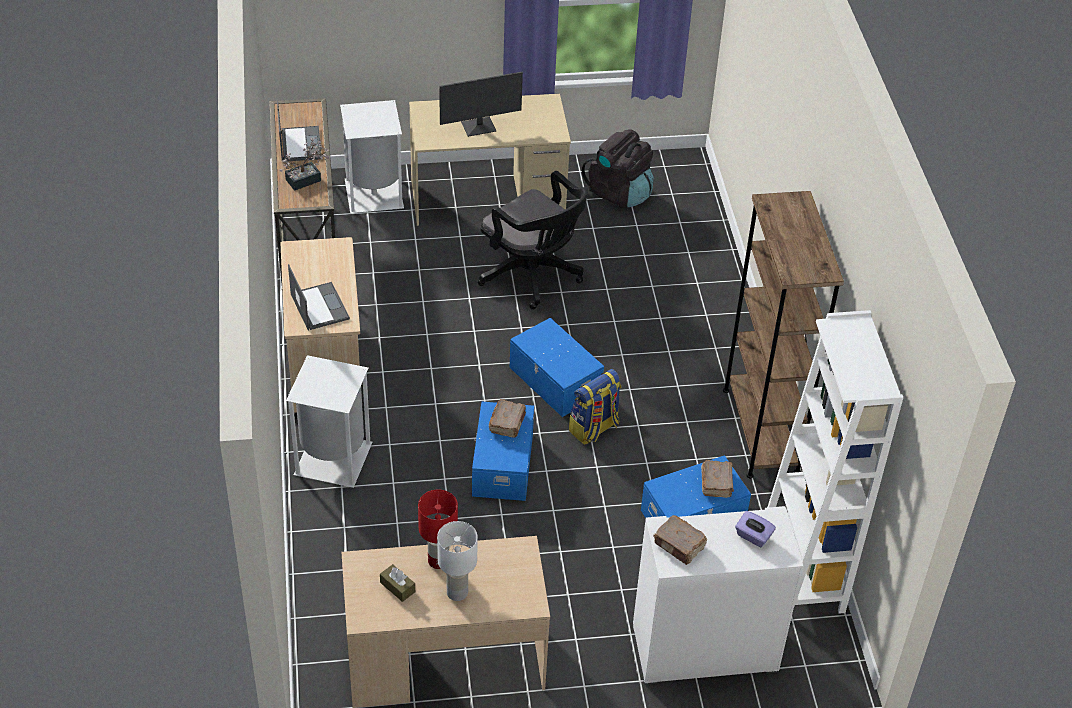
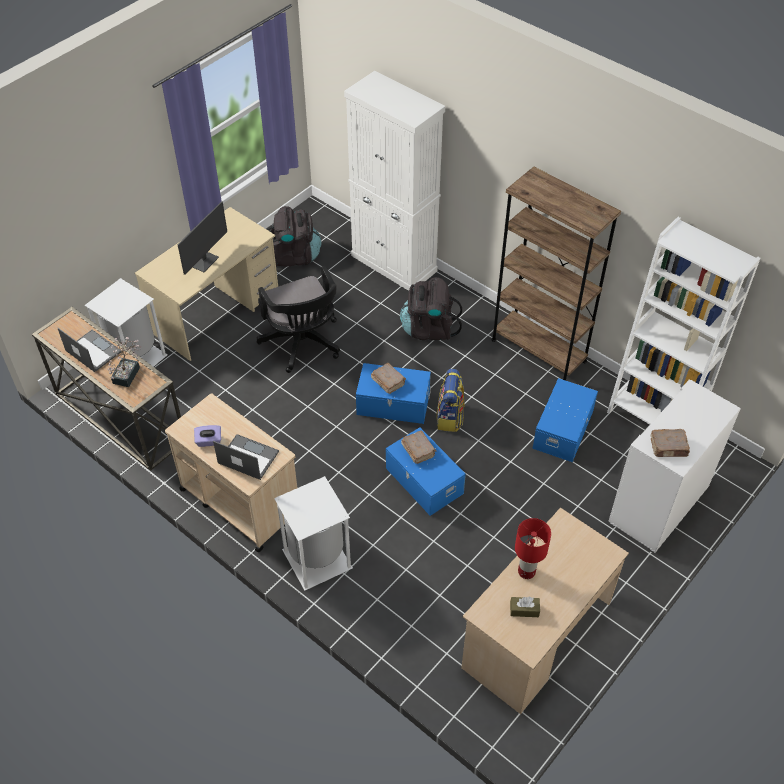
camera: 40 degrees left, 5 degrees up
white table lamp [437,521,478,601] -> none
black office chair [478,171,588,310] -> black office chair turned 60 degrees clockwise [257,266,340,373]
brown book [701,460,734,498] -> brown book moved to [371,363,406,394]
purple tissue box [735,511,776,547] -> purple tissue box moved to [194,425,221,447]
none -> white cabinet [344,71,445,291]
none -> black backpack [400,277,462,340]

